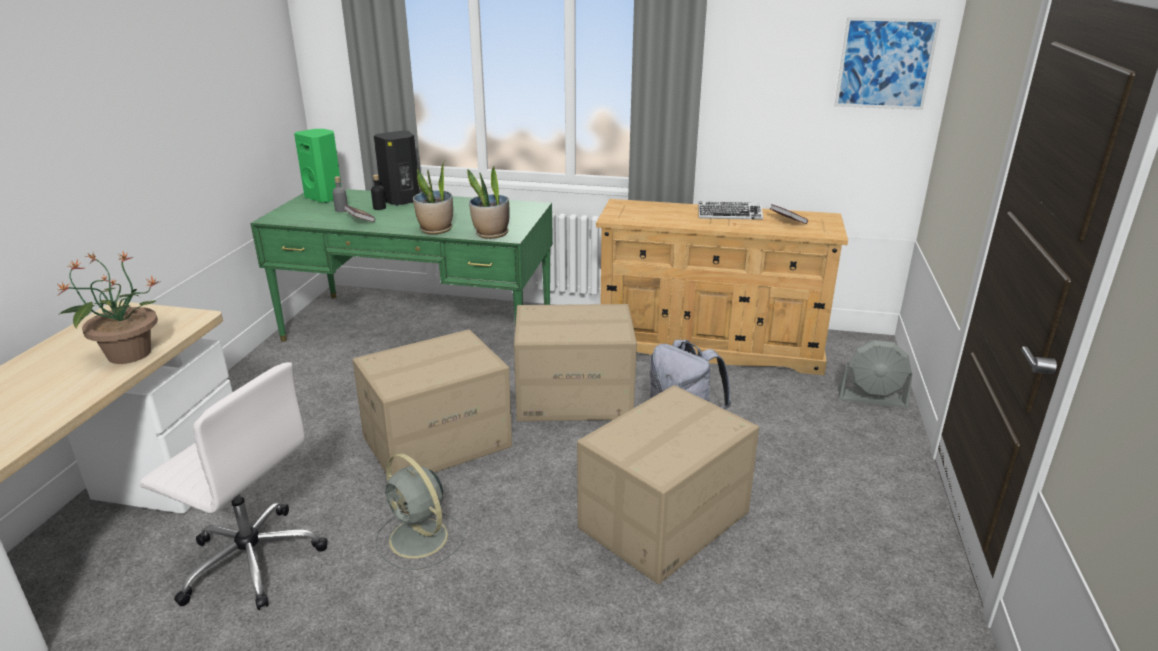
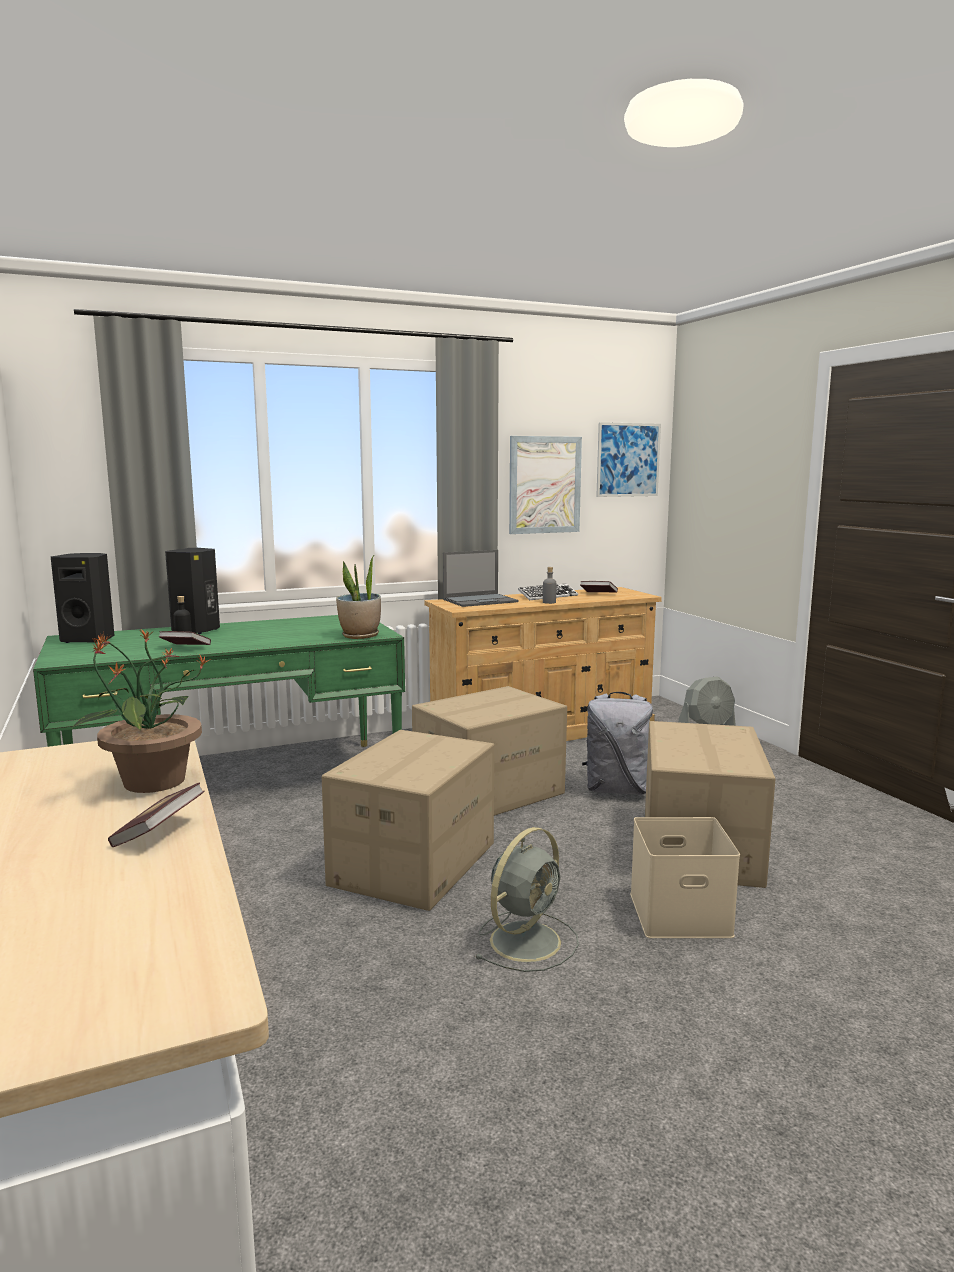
camera: 35 degrees left, 15 degrees down
white office chair [140,362,328,610] -> none
green speaker [294,129,342,203] -> black speaker [51,553,115,643]
grey bottle [333,176,348,212] -> grey bottle moved to [543,567,557,604]
grey fan [375,453,465,570] -> grey fan turned 60 degrees counterclockwise [475,827,579,972]
potted plant [413,161,453,234] -> none
none -> book [108,783,205,847]
none -> laptop [443,550,519,607]
none -> picture [509,436,582,534]
none -> beige storage box [630,817,740,938]

